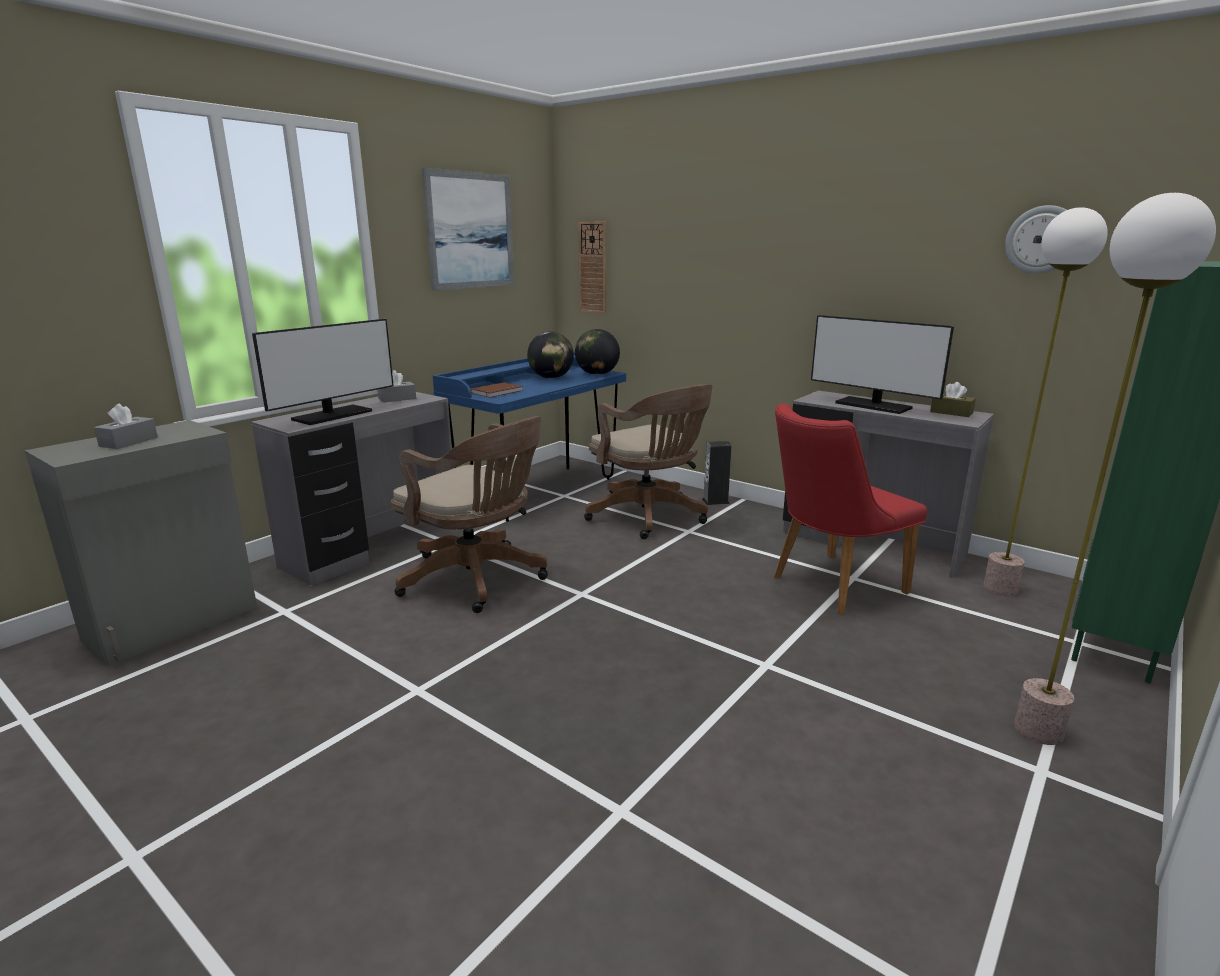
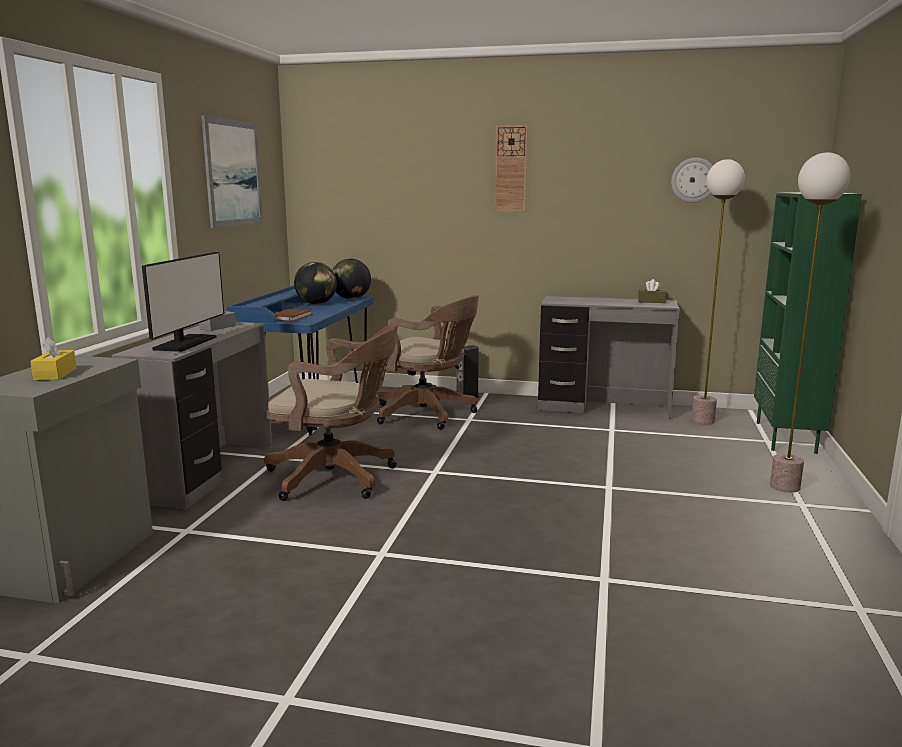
camera: 25 degrees left, 5 degrees down
grey tissue box [94,403,158,449] -> yellow tissue box [30,336,77,381]
wall clock [579,222,606,313] -> wall clock moved to [495,125,528,212]
red chair [774,404,927,614] -> none
monitor [811,315,954,414] -> none

